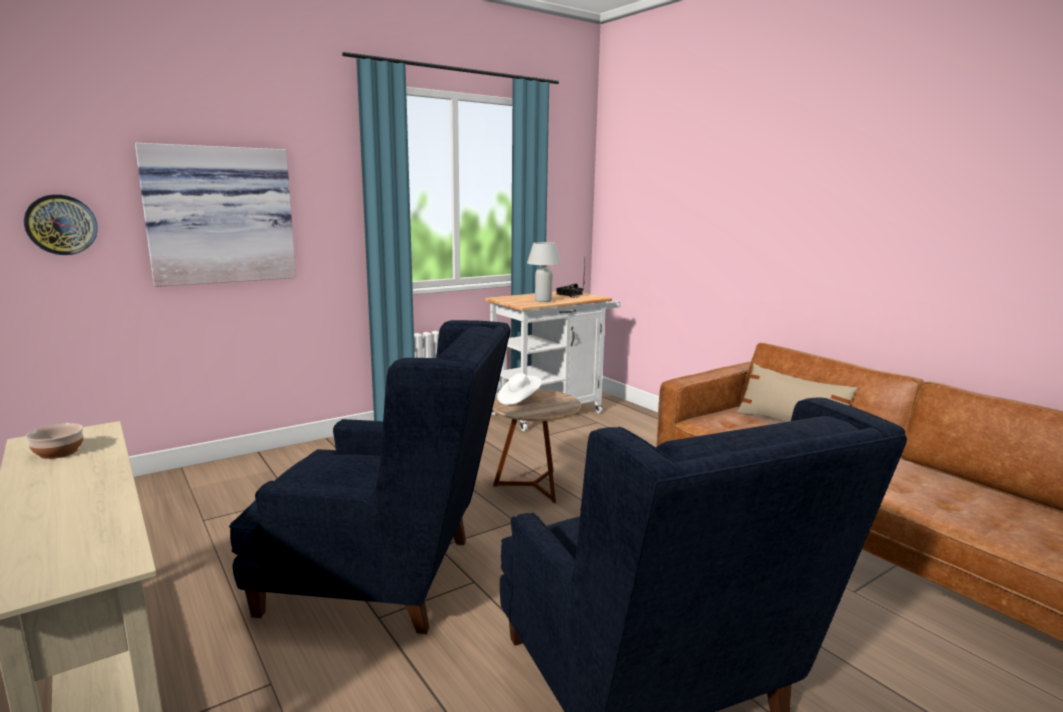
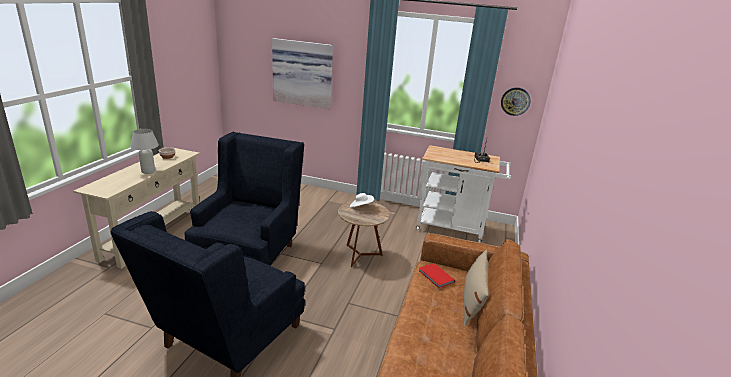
camera: 50 degrees right, 10 degrees up
wall clock [24,194,98,255] -> wall clock moved to [501,87,530,116]
blue armchair [229,320,510,634] -> blue armchair turned 135 degrees counterclockwise [184,132,304,266]
white table lamp [527,242,561,302] -> white table lamp moved to [130,129,159,174]
none -> red book [419,263,455,288]

